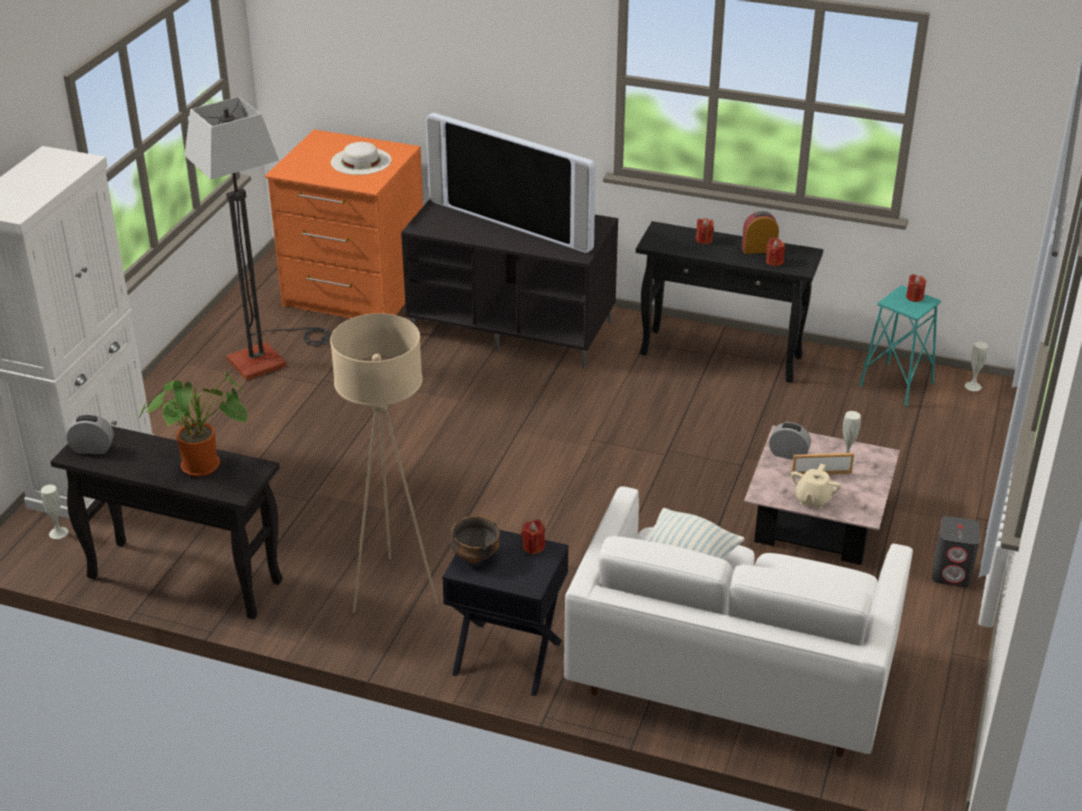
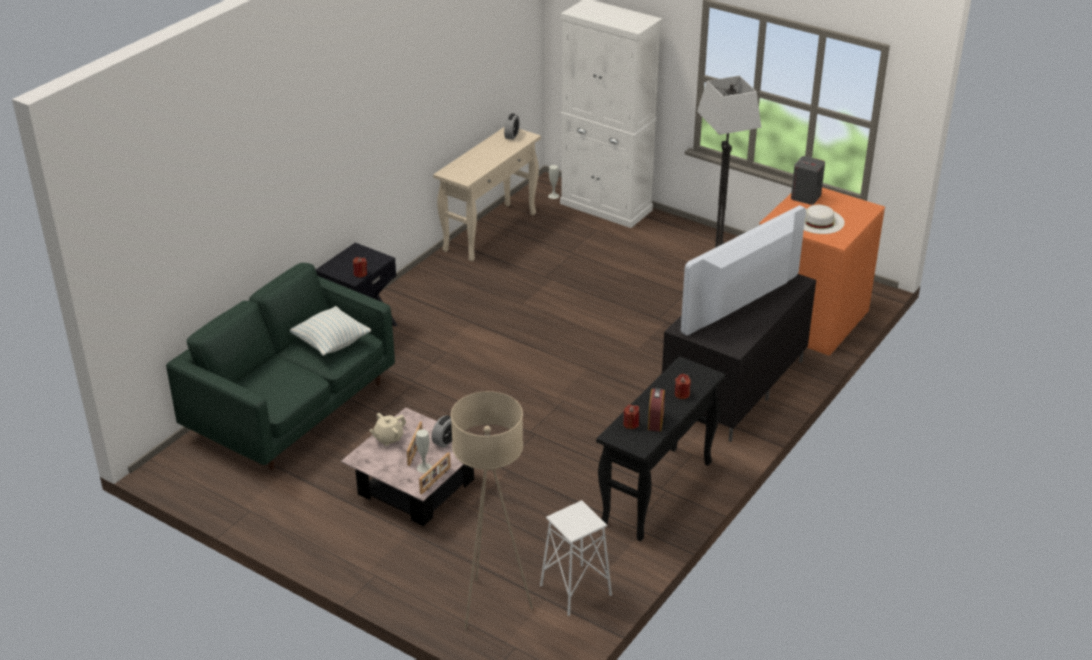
camera: 105 degrees right, 0 degrees up
black console table [50,426,283,619] -> beige console table [433,127,541,262]
potted plant [139,371,248,477] -> none
beige floor lamp [330,313,438,613] -> beige floor lamp moved to [451,391,533,629]
bowl [451,516,500,563] -> none
white sofa [564,486,913,757] -> green sofa [166,263,395,470]
beige teapot [791,464,841,509] -> beige teapot turned 75 degrees counterclockwise [369,413,406,446]
turquoise stool [859,285,941,407] -> white stool [540,500,612,616]
red candle [906,274,926,302] -> none
grey speaker [932,516,980,587] -> grey speaker moved to [791,156,825,205]
white vase [965,342,988,391] -> none
none -> picture frame [419,452,451,495]

